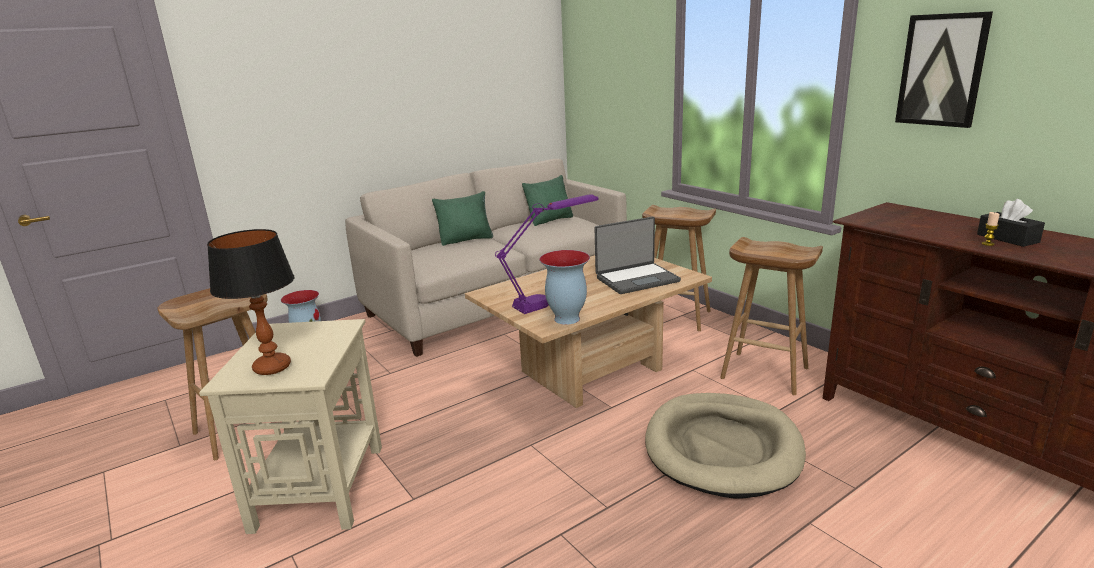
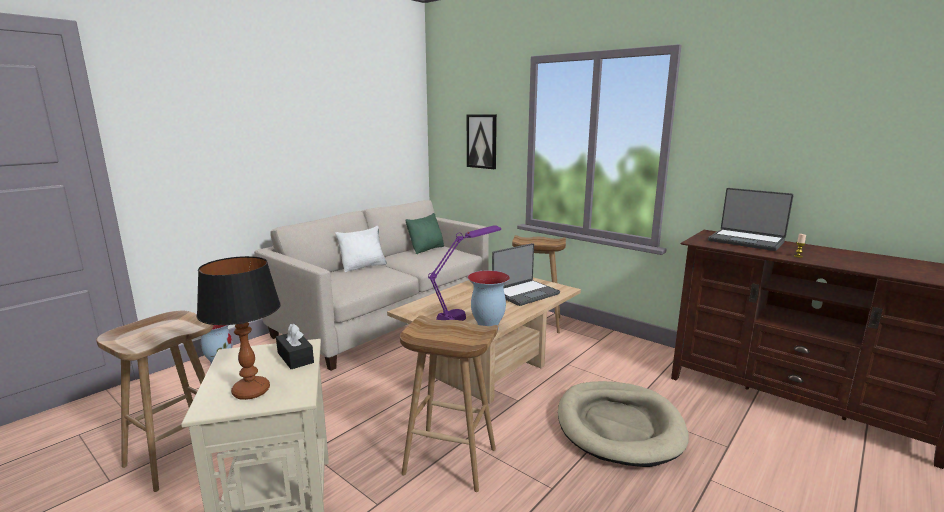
camera: 15 degrees left, 5 degrees down
green pillow [432,191,493,246] -> white pillow [335,226,387,272]
brown stool [720,237,823,395] -> brown stool moved to [400,315,498,492]
picture [895,11,993,128] -> picture moved to [467,114,497,169]
black tissue box [977,199,1045,247] -> black tissue box moved to [276,323,314,369]
none -> laptop [708,188,794,251]

